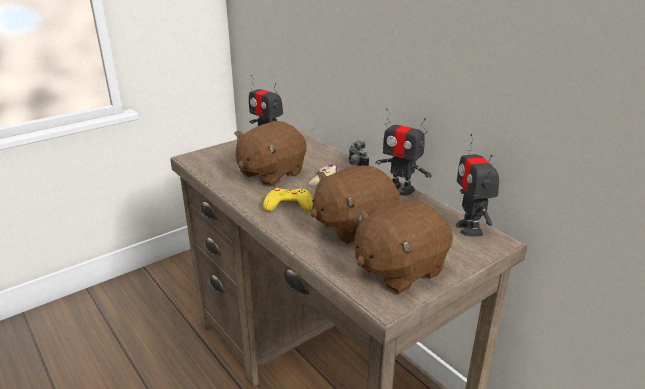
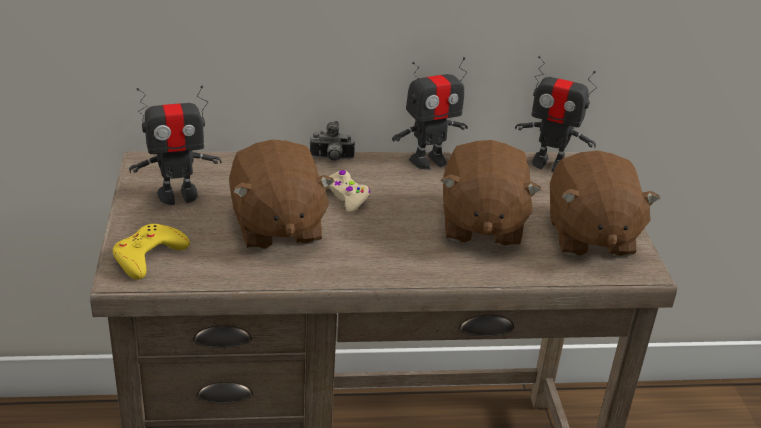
camera: 60 degrees left, 5 degrees up
yellow game controller [263,188,313,212] -> yellow game controller moved to [113,224,190,280]

